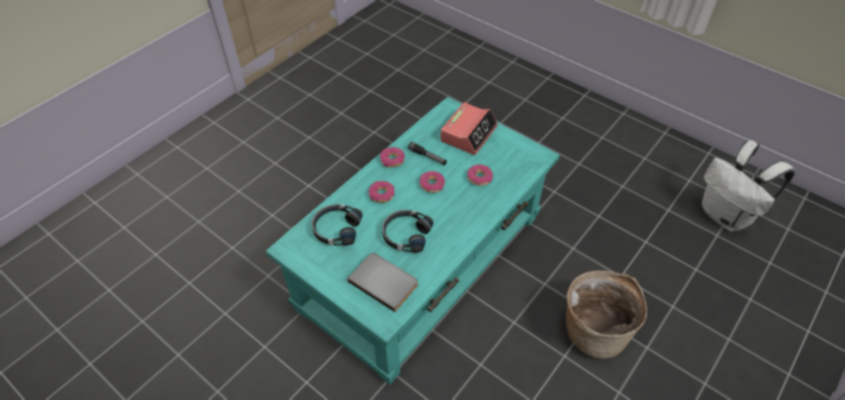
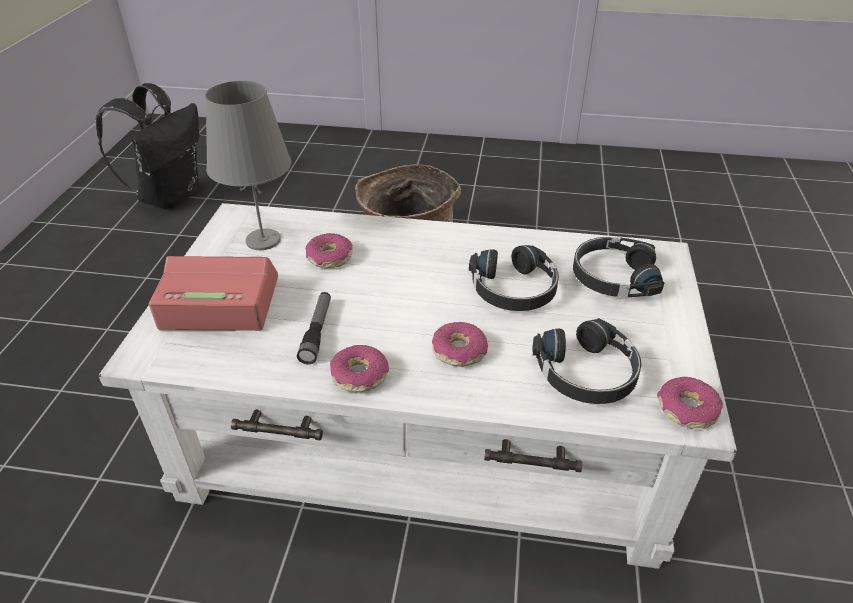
camera: 120 degrees left, 10 degrees down
turquoise coffee table [266,97,560,385] -> white coffee table [99,203,737,569]
grey book [347,253,418,312] -> black headphones [573,237,664,297]
donut [419,171,445,193] -> donut moved to [657,377,723,428]
white backpack [702,140,795,232] -> black backpack [95,83,200,210]
none -> grey table lamp [205,81,291,250]

